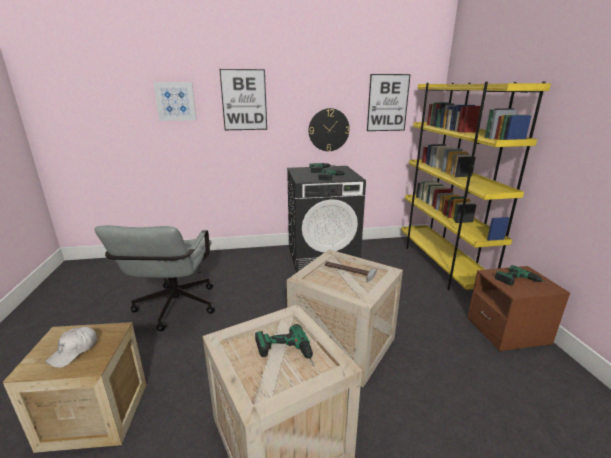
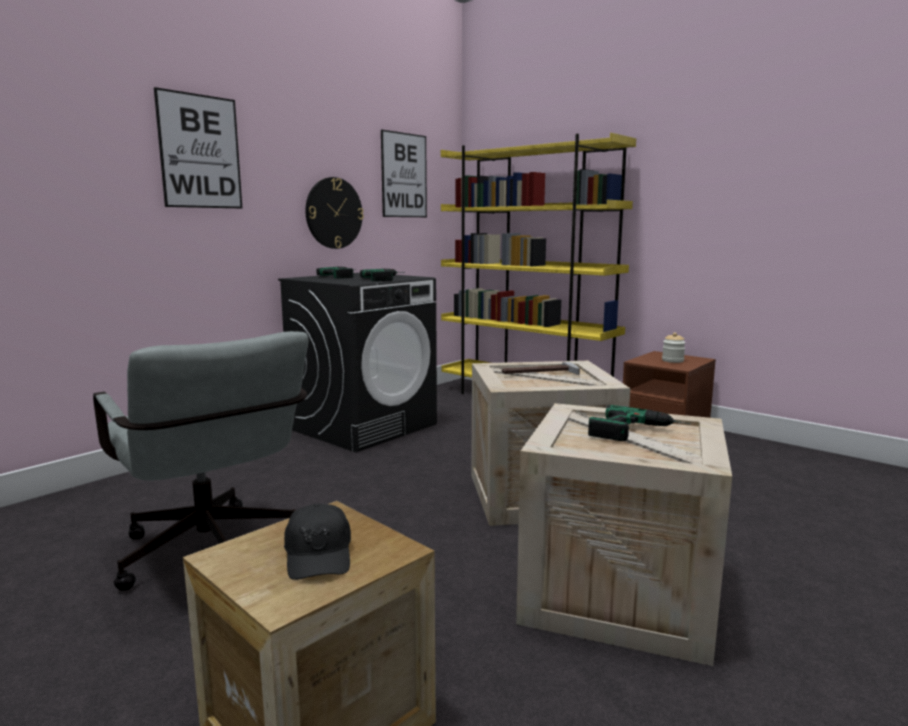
camera: 40 degrees left, 10 degrees down
white cap [45,327,97,368] -> black cap [284,503,351,580]
picture [153,82,196,121] -> none
power drill [495,265,549,286] -> jar [662,332,686,363]

